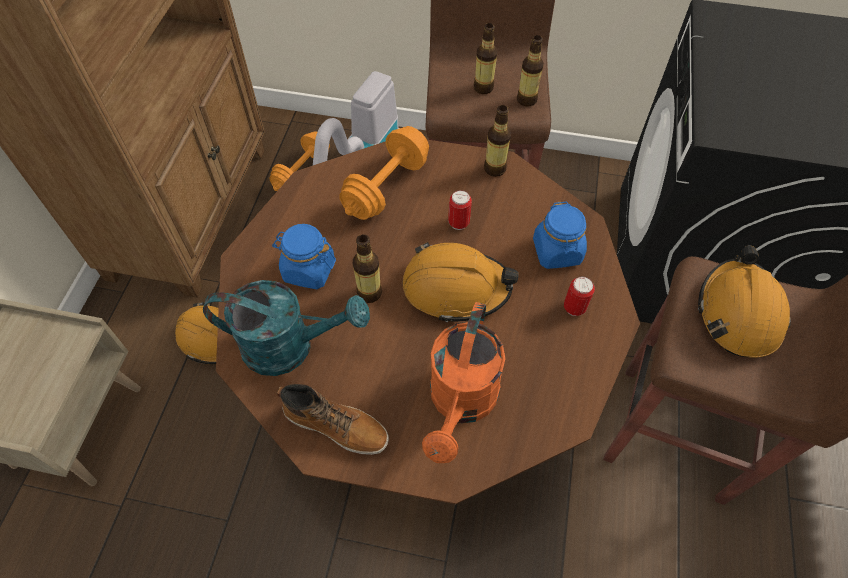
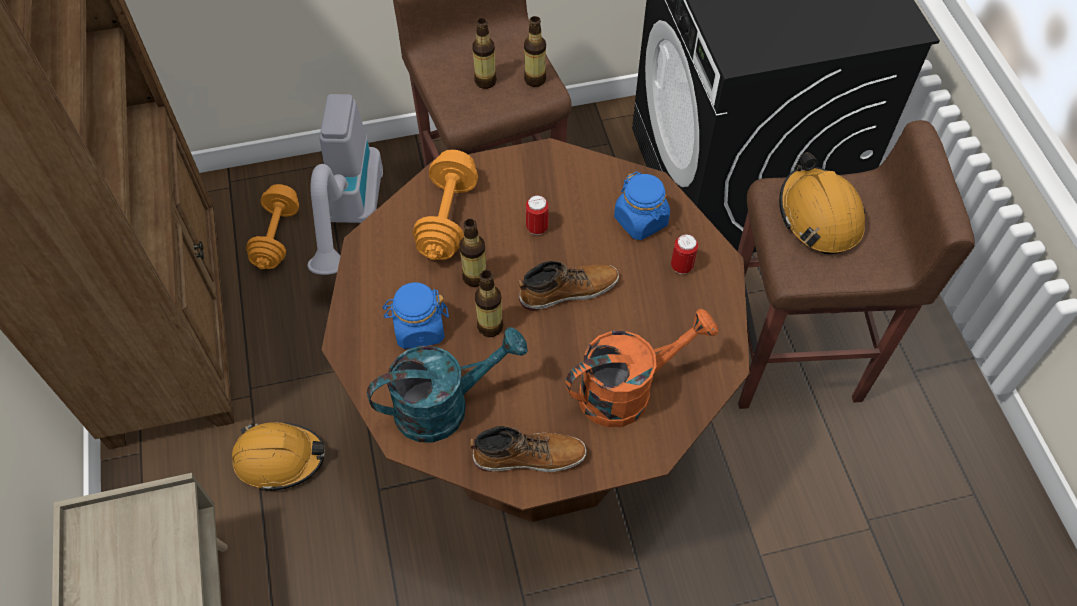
camera: 25 degrees left, 0 degrees up
orange hard hat [402,242,519,322] -> boot [518,261,619,311]
orange watering can [422,302,505,463] -> orange watering can turned 105 degrees counterclockwise [565,309,718,427]
bottle [484,105,511,177] -> bottle moved to [459,219,487,287]

